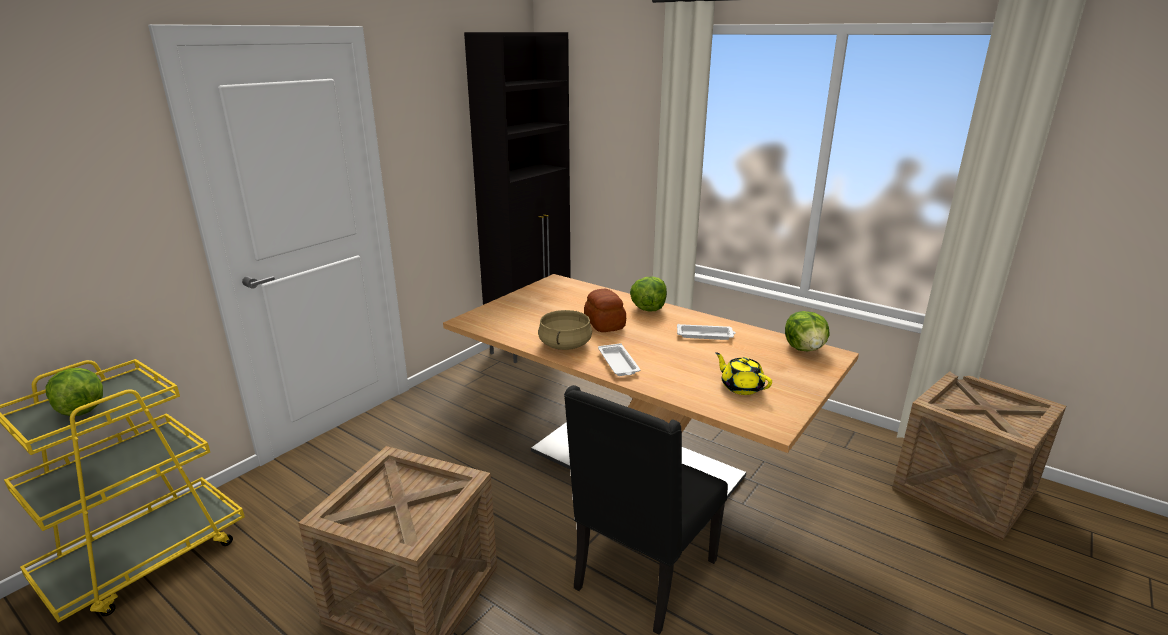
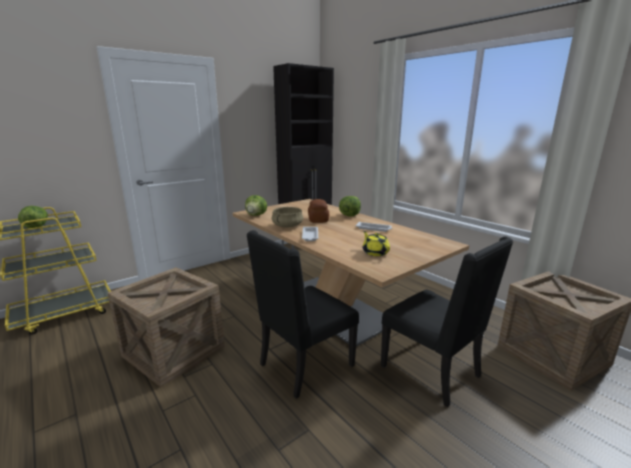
camera: 15 degrees right, 5 degrees down
lettuce [785,311,830,351] -> lettuce moved to [245,195,267,216]
none -> black chair [381,236,513,407]

